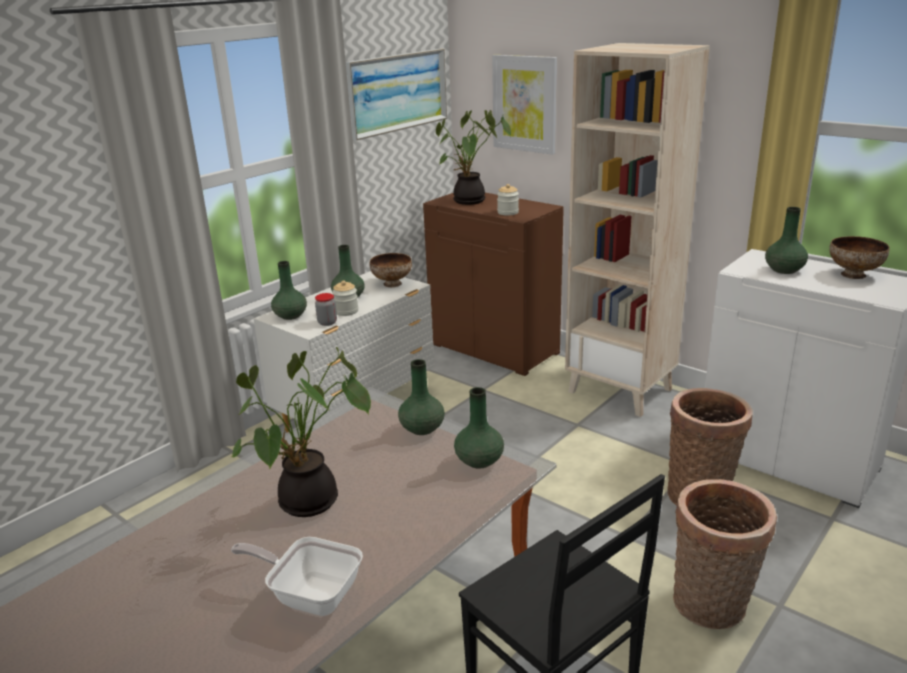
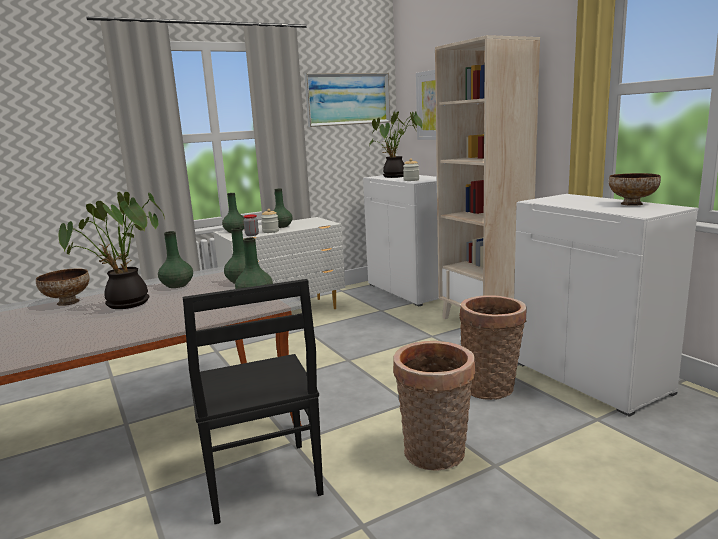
camera: 20 degrees right, 10 degrees down
frying pan [231,537,363,616] -> none
bowl [369,253,412,287] -> bowl moved to [36,269,90,306]
brown cabinet [423,193,564,376] -> white cabinet [363,175,439,307]
green vase [765,207,808,274] -> green vase moved to [158,231,193,288]

